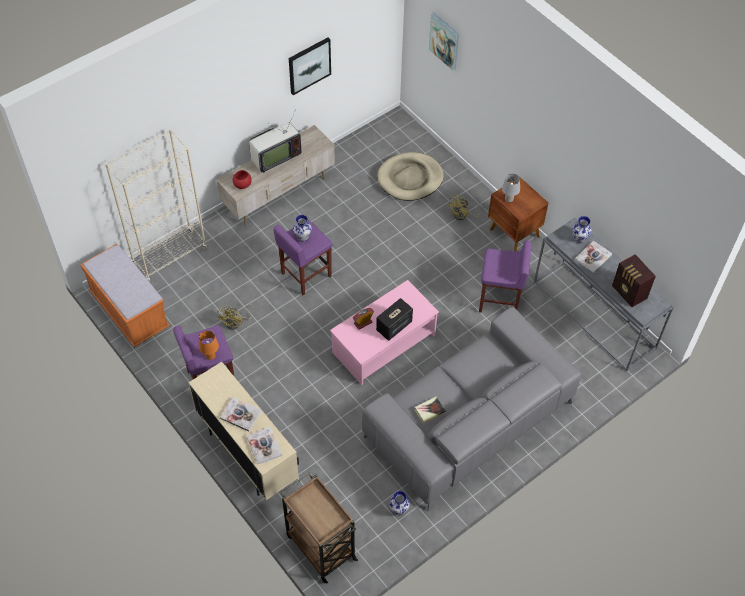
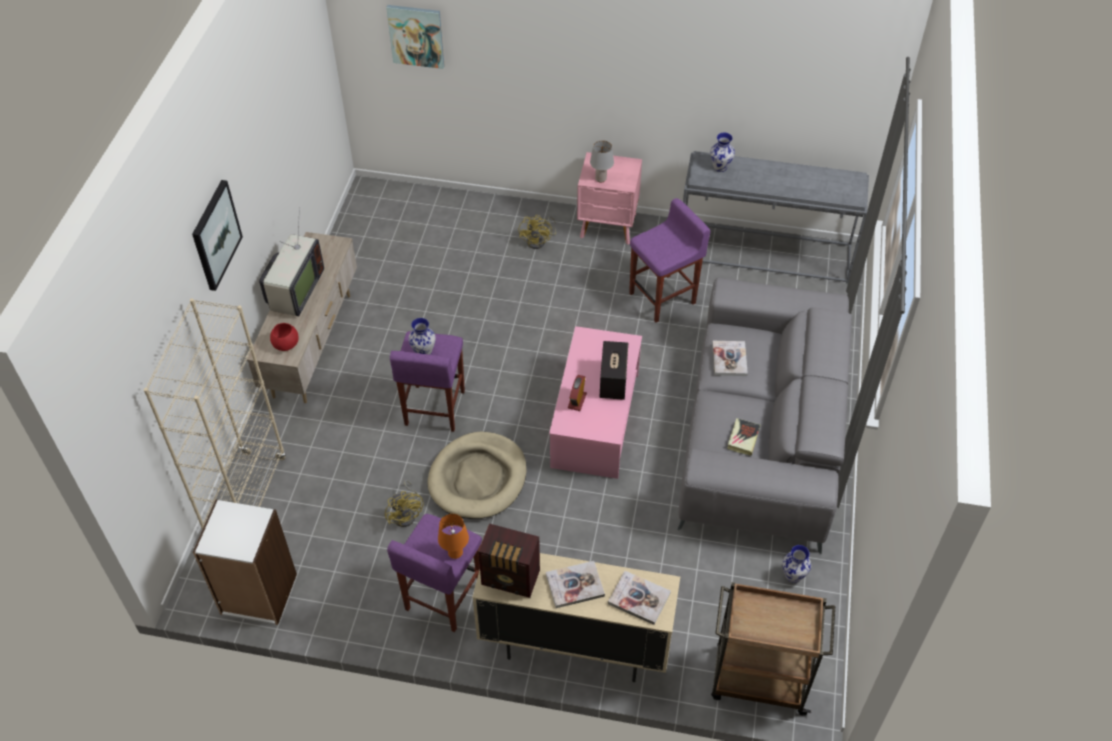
camera: 40 degrees left, 5 degrees down
orange bench [80,244,170,347] -> white bookcase [193,500,297,625]
picture [289,37,331,95] -> picture moved to [192,180,243,291]
beige dog bed [378,152,444,201] -> beige dog bed moved to [428,431,526,519]
brown nightstand [488,176,549,251] -> pink nightstand [577,152,642,244]
book [575,241,612,273] -> book moved to [712,341,748,376]
radio [612,254,656,307] -> radio moved to [478,524,540,598]

